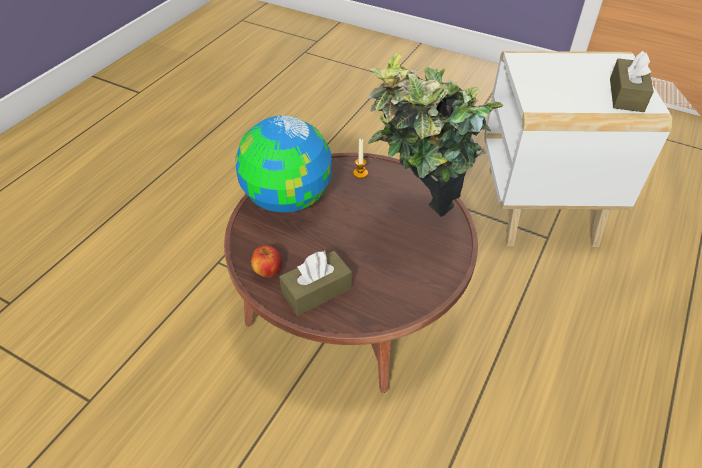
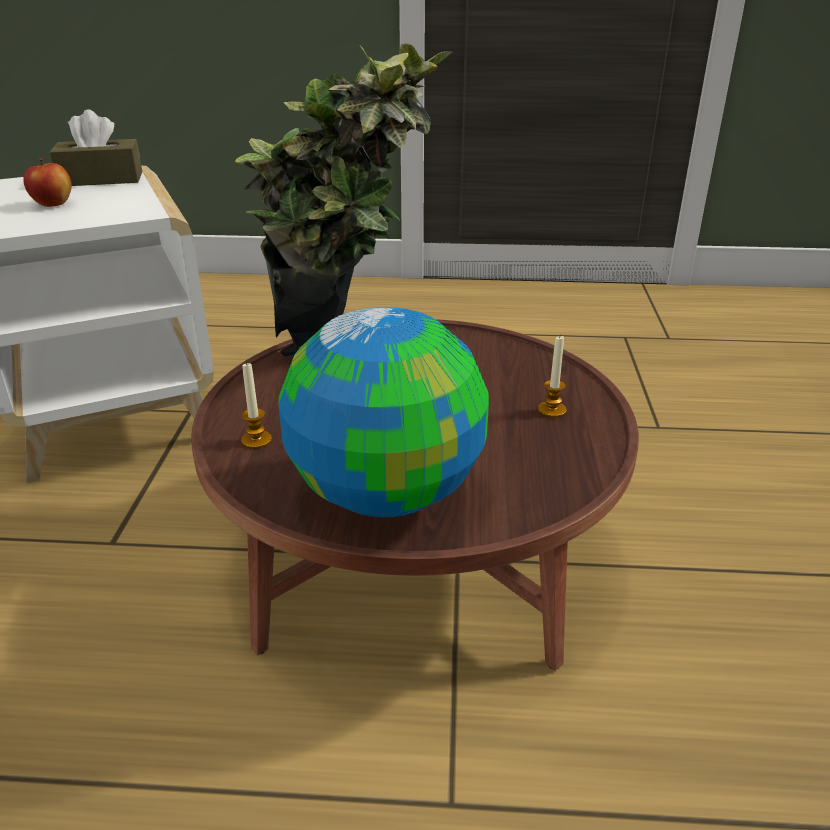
camera: 115 degrees left, 15 degrees down
apple [251,245,282,277] -> apple moved to [23,158,72,207]
brown tissue box [279,251,352,316] -> candle [538,336,567,418]

